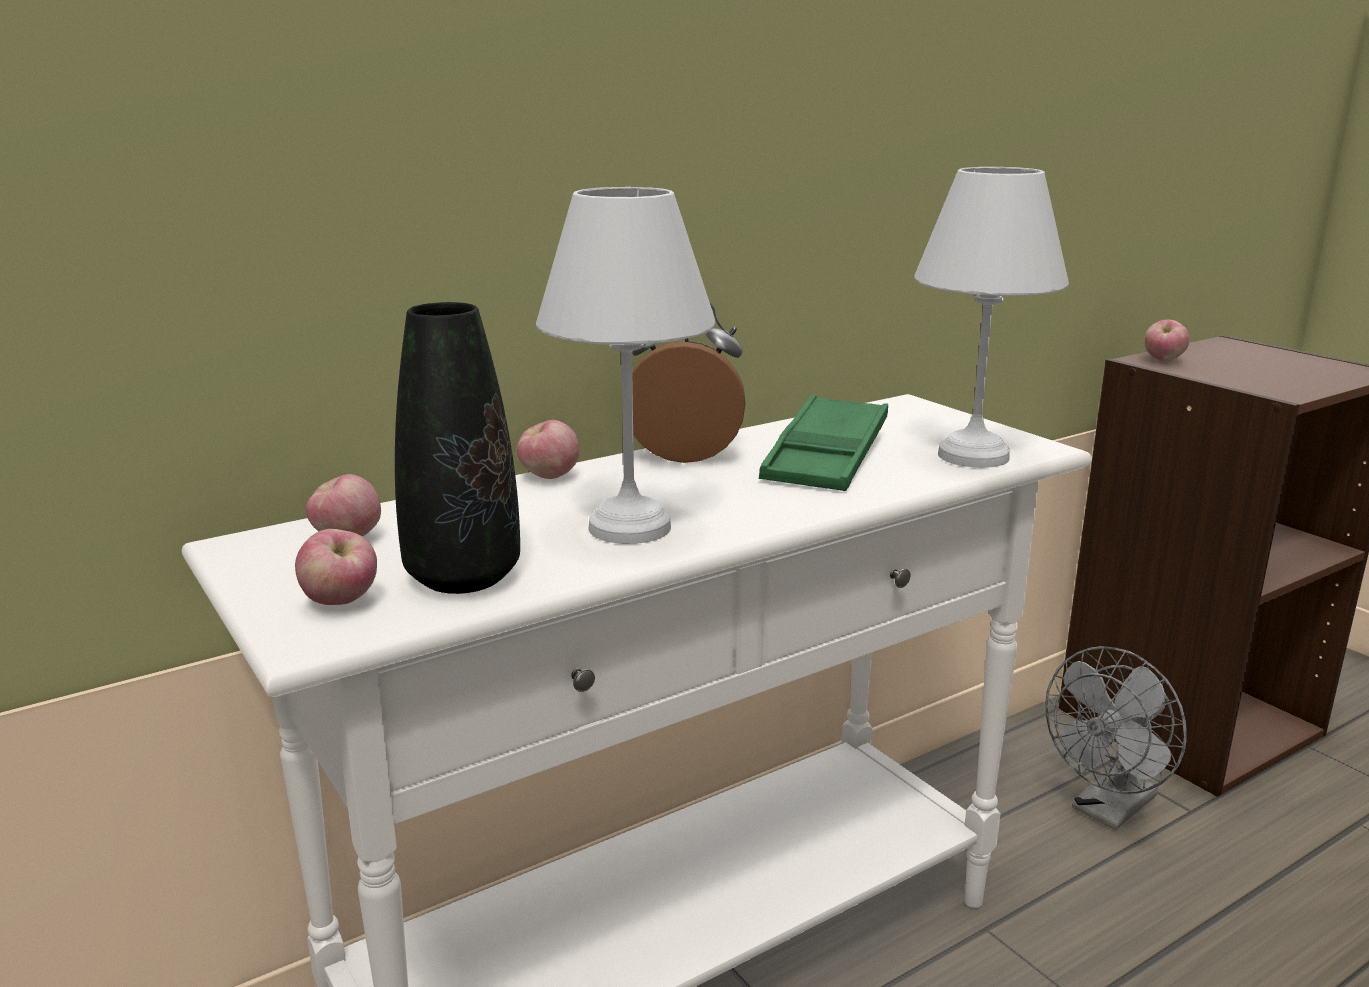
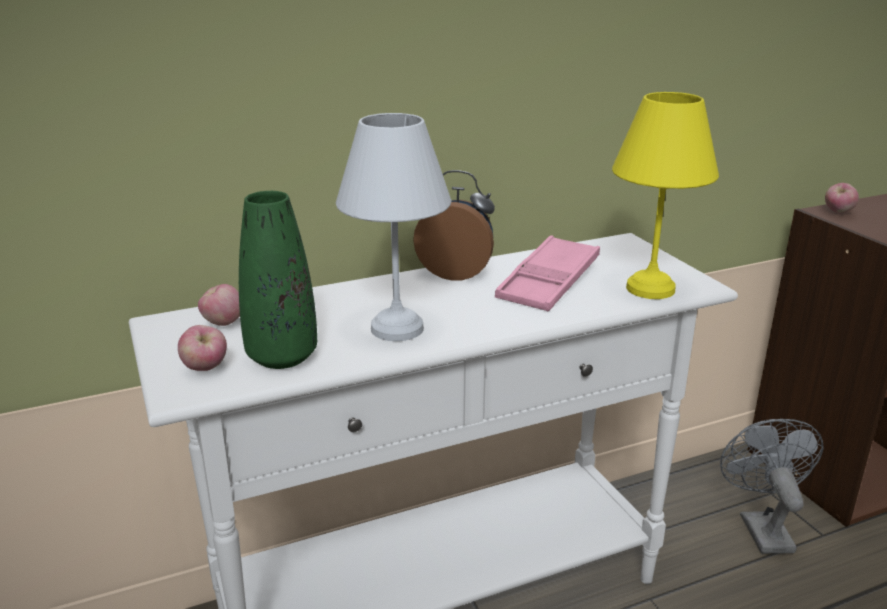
camera: 10 degrees right, 5 degrees up
black vase [395,302,520,594] -> green vase [239,191,317,369]
apple [517,420,579,479] -> none
green tray [759,395,888,491] -> pink tray [495,235,600,311]
white table lamp [914,167,1069,468] -> yellow table lamp [612,92,719,299]
grey fan [1045,646,1187,830] -> grey fan turned 120 degrees clockwise [720,419,824,554]

